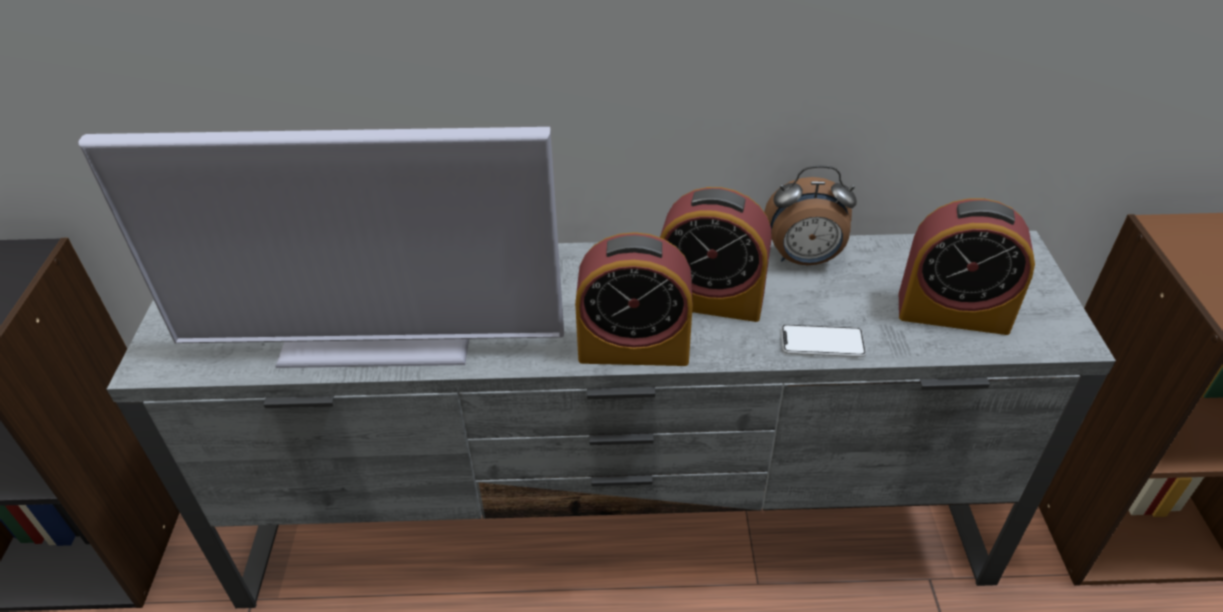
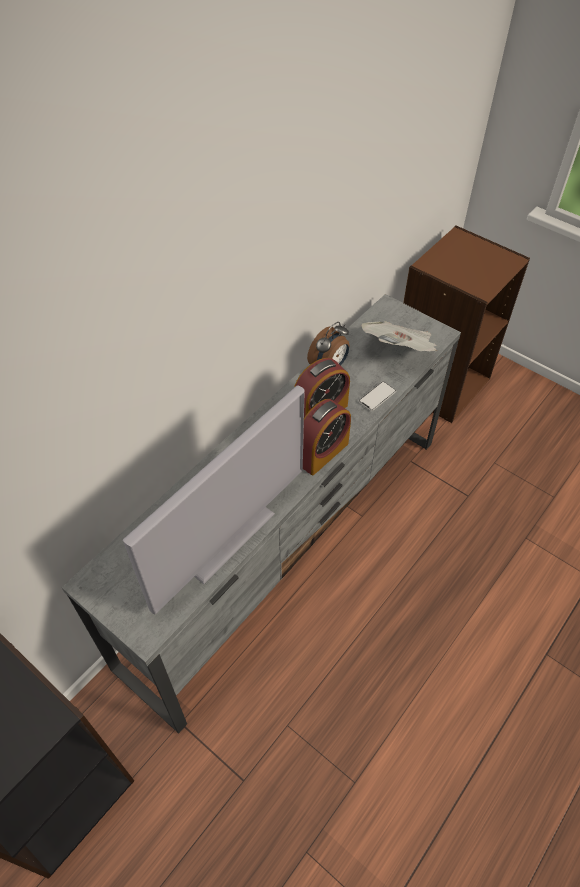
camera: 50 degrees left, 10 degrees up
alarm clock [899,199,1035,335] -> newspaper [362,321,437,351]

